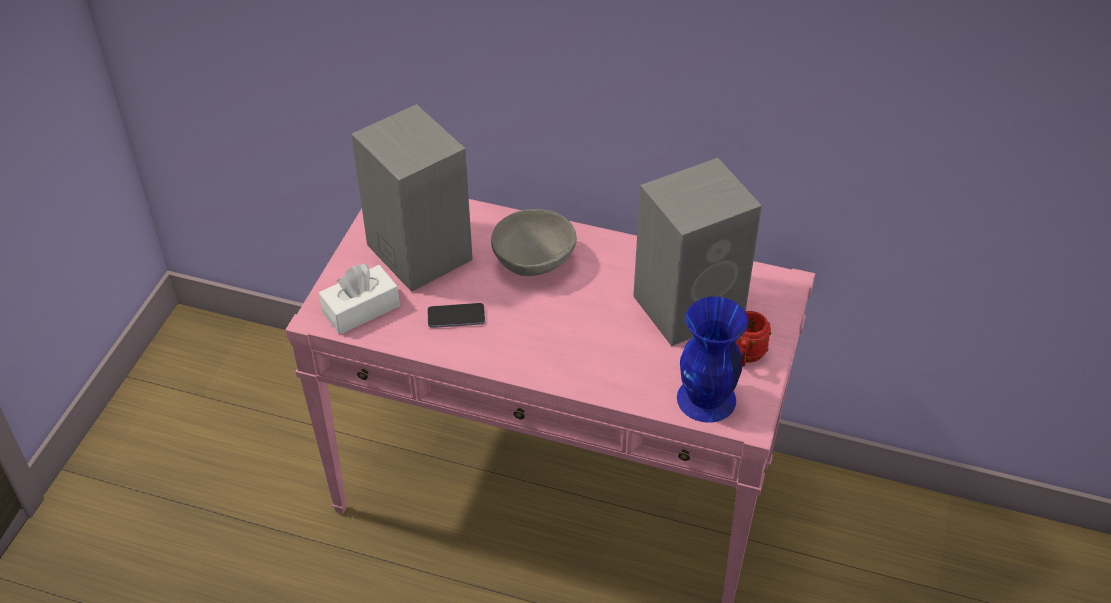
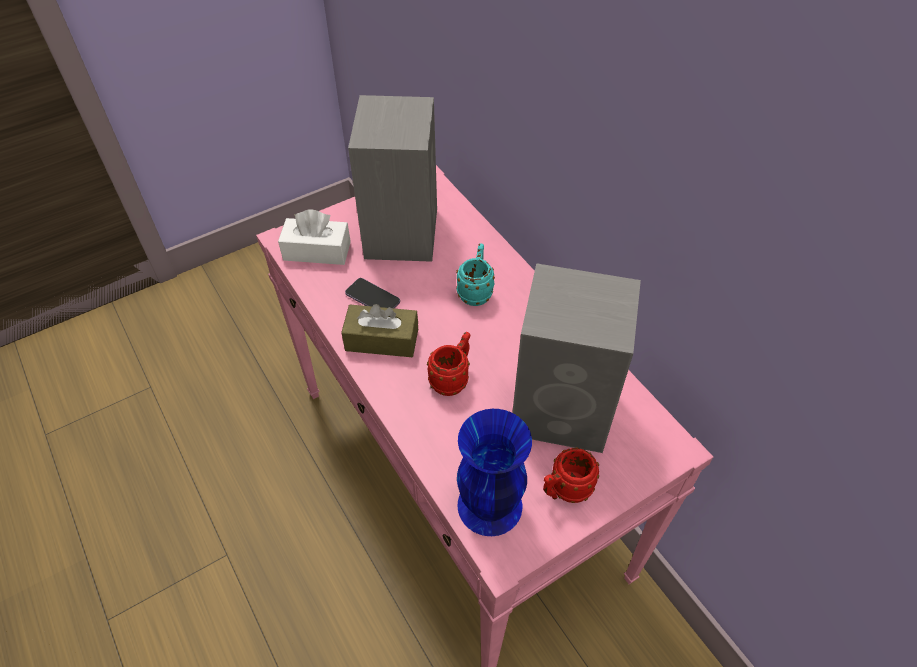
camera: 40 degrees right, 5 degrees up
grey bowl [491,209,577,276] -> turquoise mug [456,243,495,306]
none -> brown tissue box [341,304,418,357]
none -> red mug [427,332,470,396]

